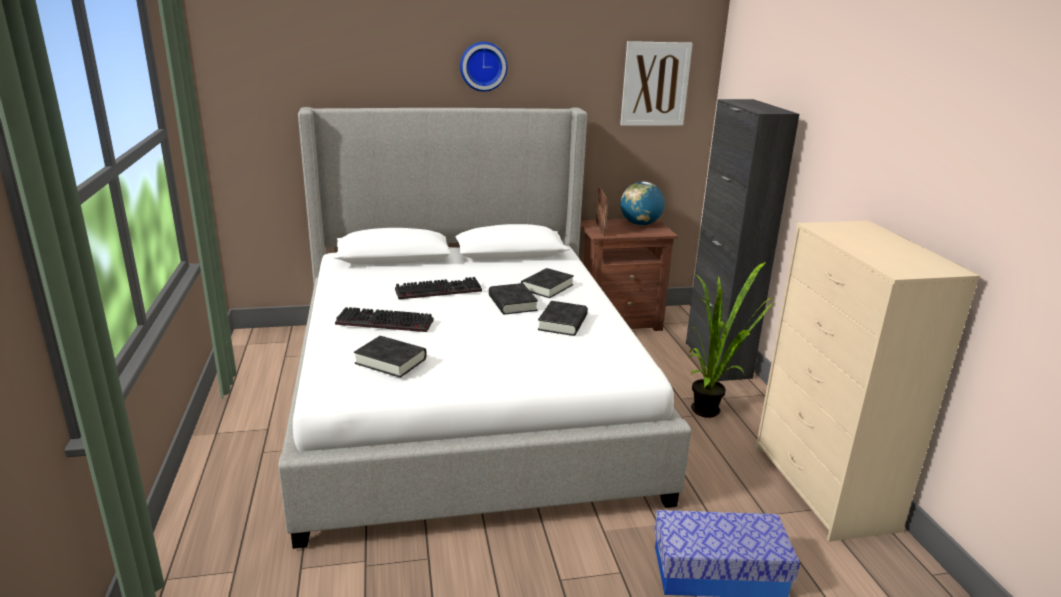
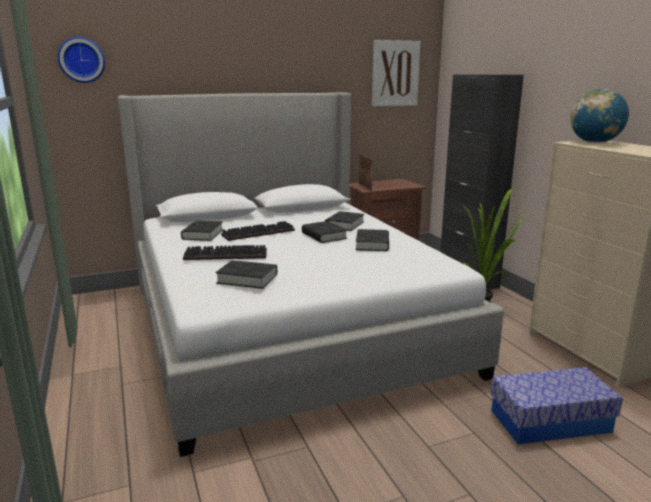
camera: 10 degrees left, 5 degrees down
wall clock [460,42,507,92] -> wall clock moved to [58,37,105,83]
globe [620,181,665,226] -> globe moved to [570,89,629,143]
none -> black book [181,220,223,241]

